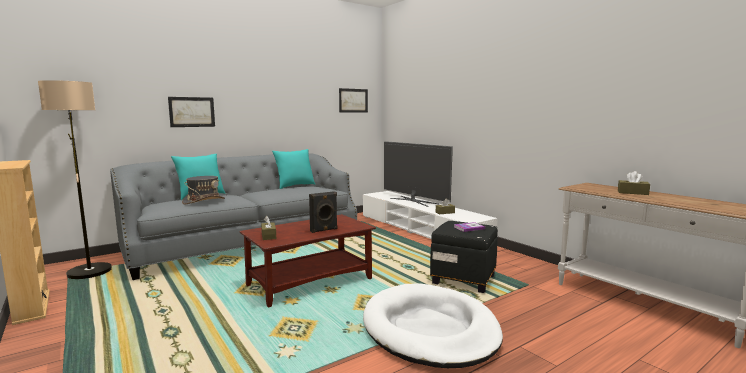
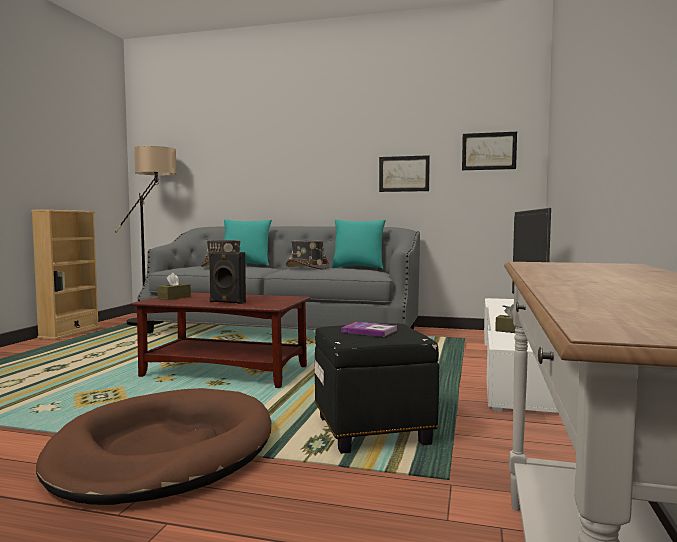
camera: 50 degrees right, 5 degrees down
picture [168,97,215,127] -> picture moved to [379,155,430,192]
white dog bed [363,283,503,368] -> brown dog bed [36,388,271,505]
brown tissue box [618,171,650,195] -> none
none -> grey hat [286,240,329,269]

